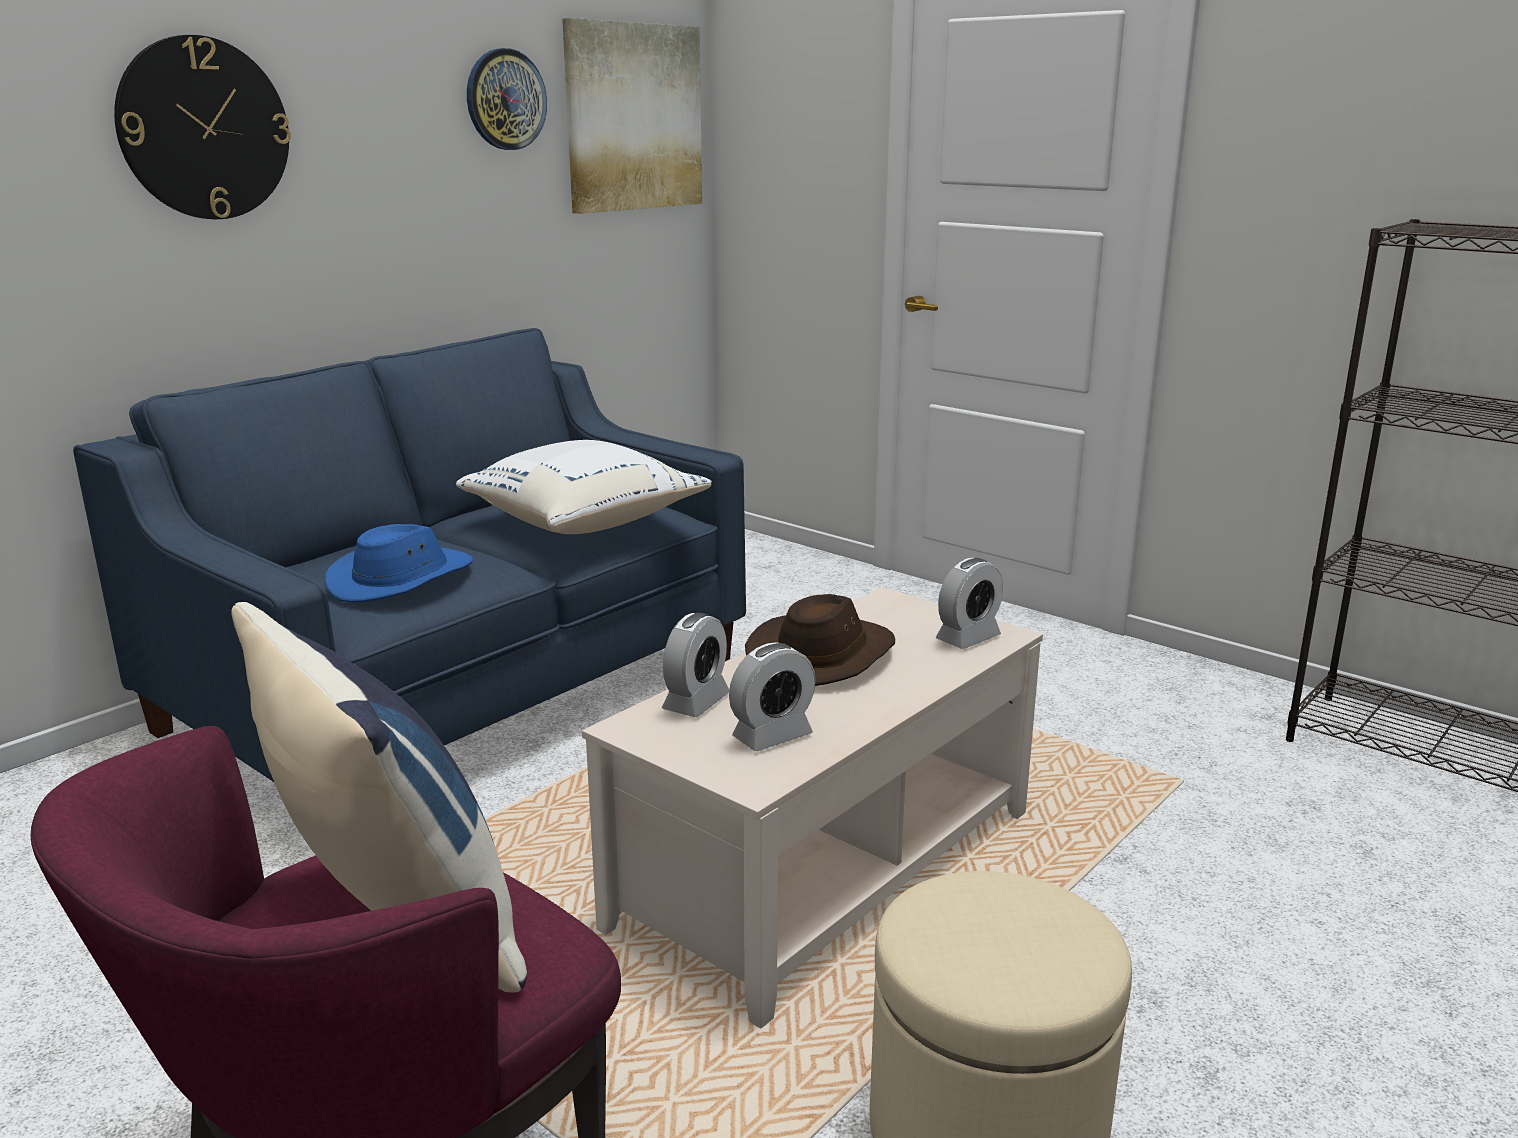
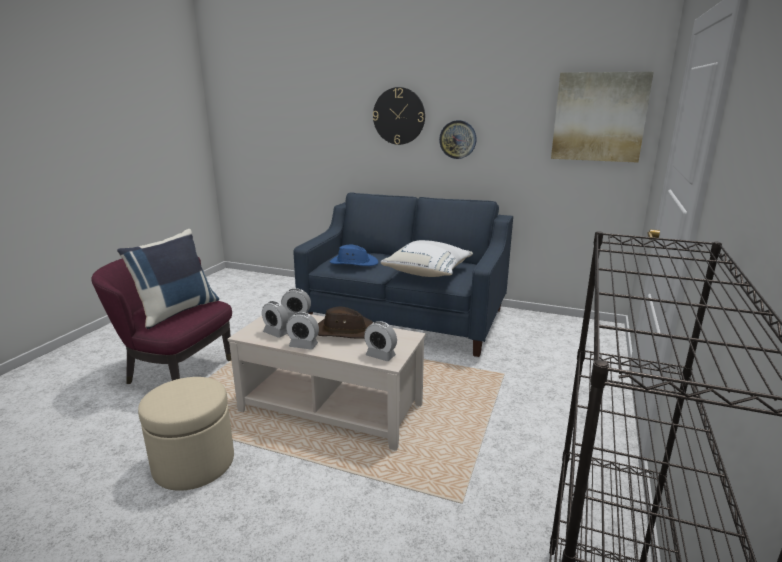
camera: 70 degrees right, 0 degrees up
wall clock [467,48,547,150] -> wall clock moved to [439,120,476,159]
none -> alarm clock [286,312,319,350]

